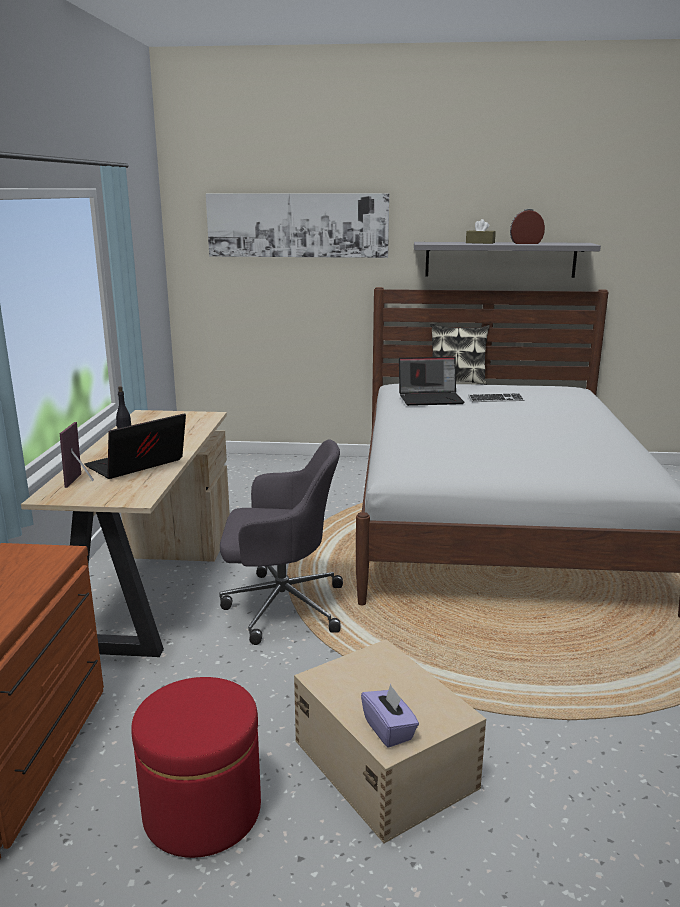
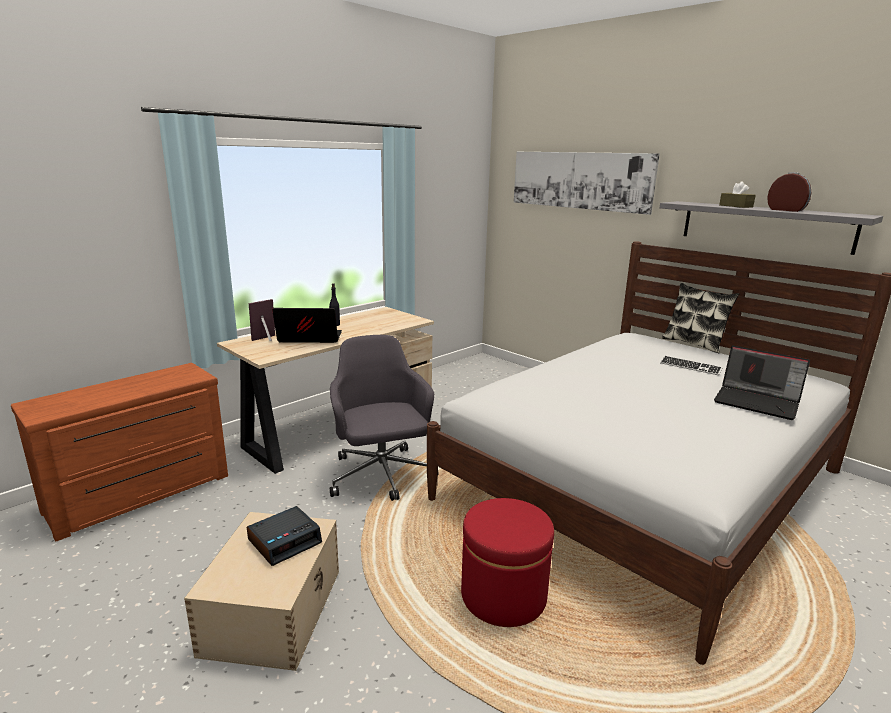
camera: 40 degrees right, 0 degrees up
red ottoman [131,677,261,858] -> red ottoman moved to [461,498,554,627]
grey office chair [219,439,343,645] -> grey office chair turned 150 degrees counterclockwise [330,335,438,501]
purple tissue box [361,684,419,748] -> none
laptop [399,357,465,406] -> laptop moved to [714,345,810,420]
none -> alarm clock [247,506,322,566]

